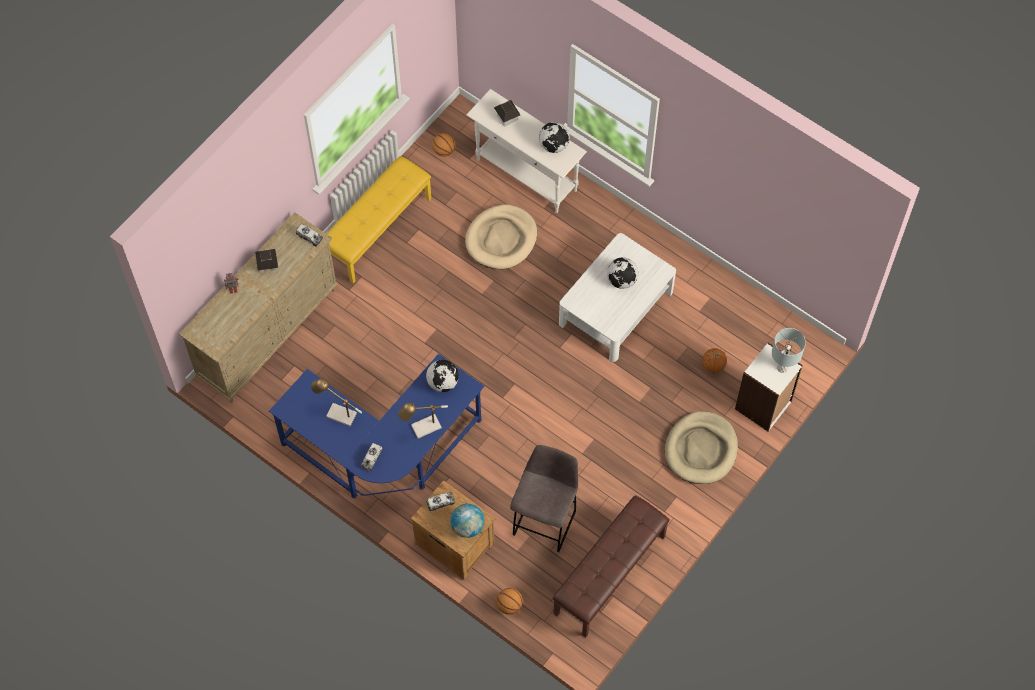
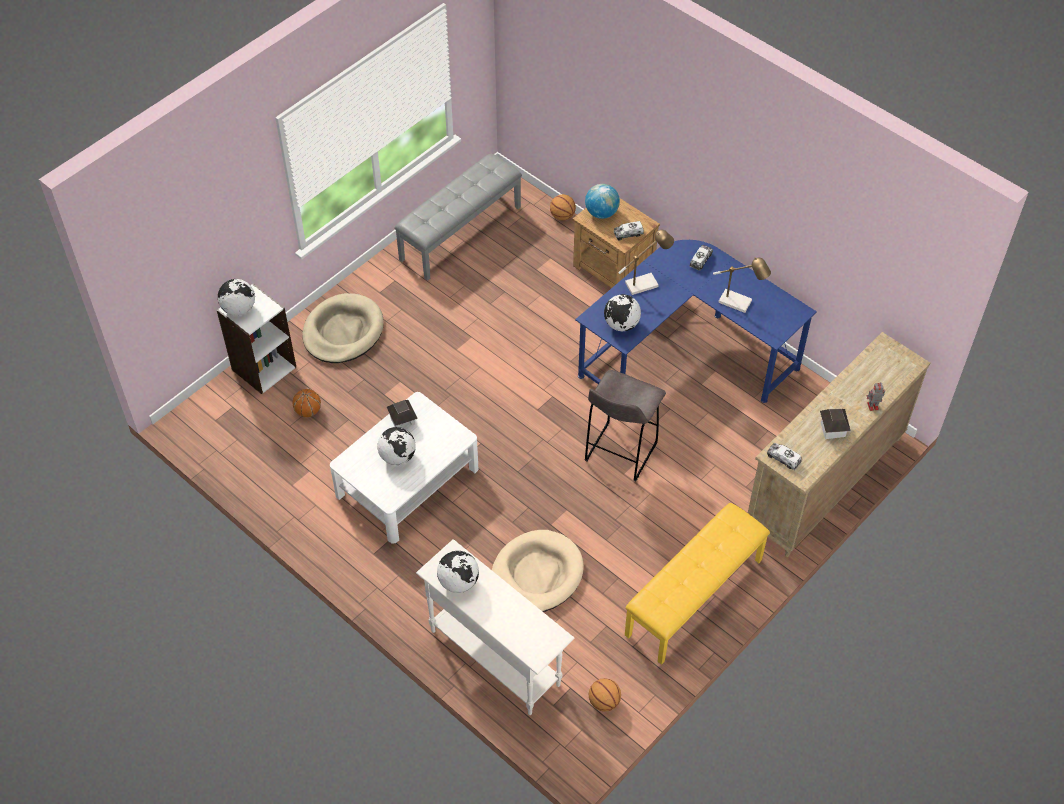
camera: 175 degrees left, 10 degrees down
toy house [494,100,521,127] -> toy house moved to [387,400,418,428]
grey stool [510,445,578,552] -> grey stool moved to [585,370,666,482]
brown bench [553,495,670,637] -> grey bench [394,154,522,281]
grey table lamp [772,328,806,373] -> globe [218,279,255,316]

